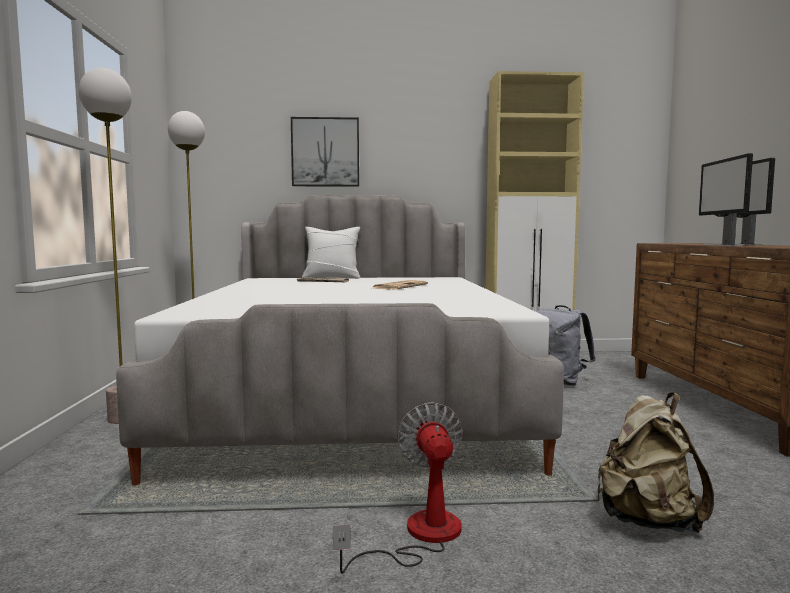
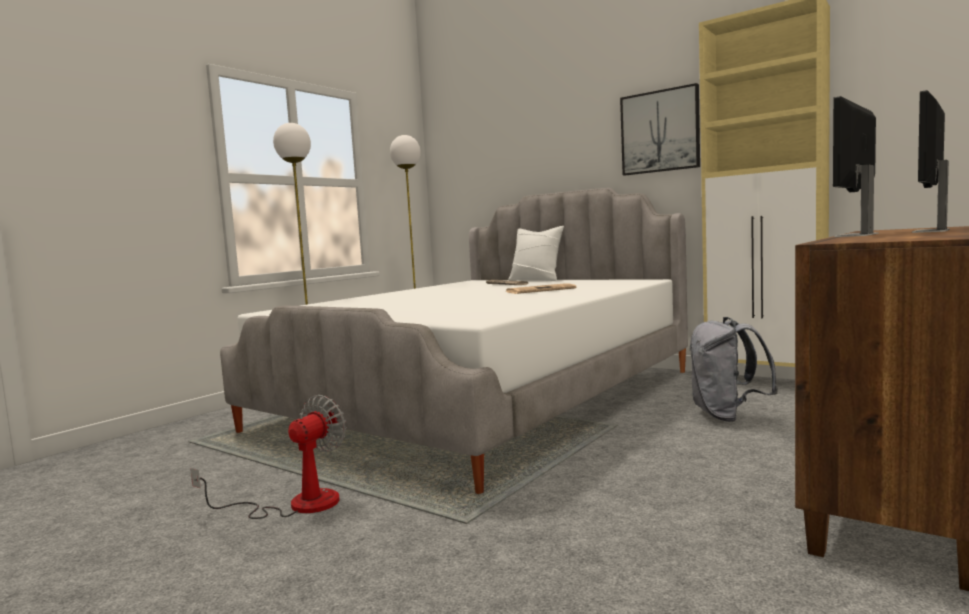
camera: 40 degrees right, 0 degrees up
picture [291,117,359,187] -> picture moved to [620,83,700,175]
beige backpack [596,393,714,533] -> none

